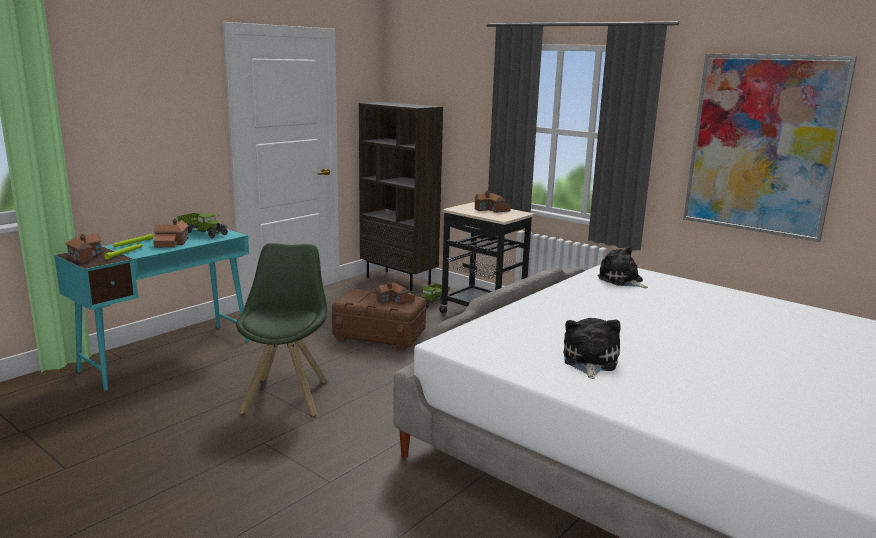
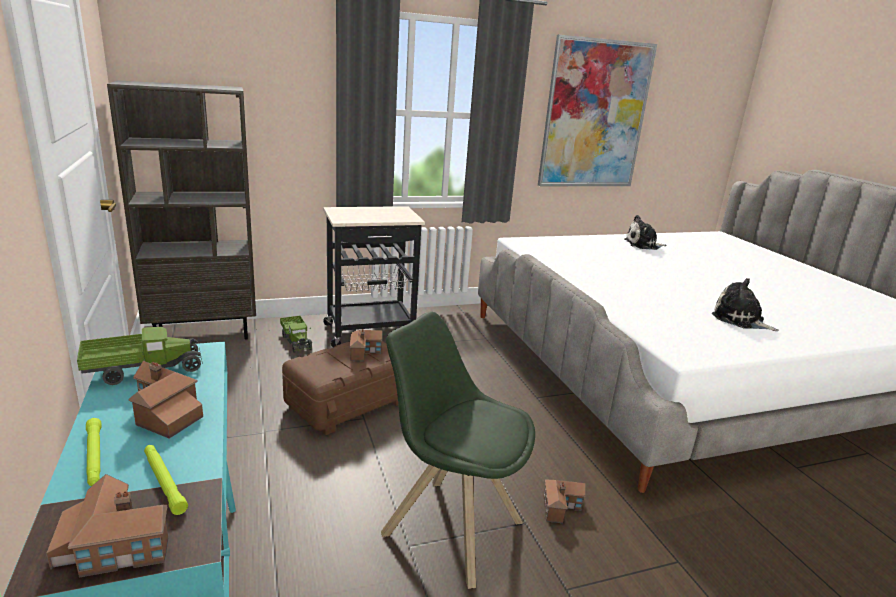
camera: 60 degrees left, 5 degrees up
toy house [474,190,511,213] -> toy house moved to [544,480,586,523]
plush toy [597,246,648,288] -> plush toy moved to [624,215,667,250]

